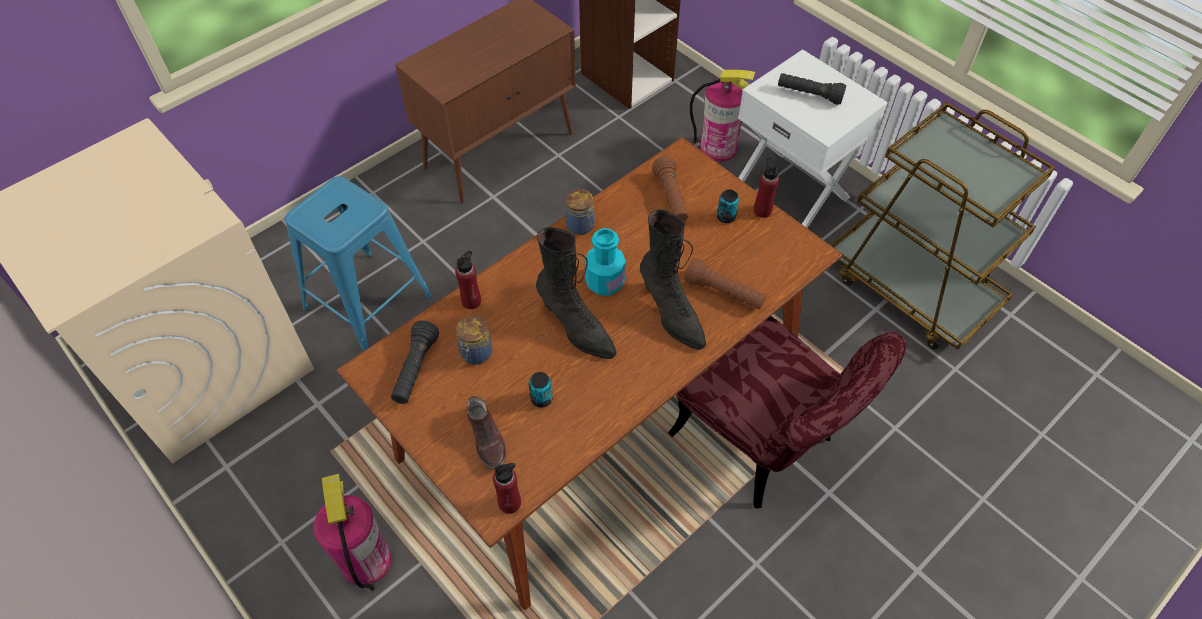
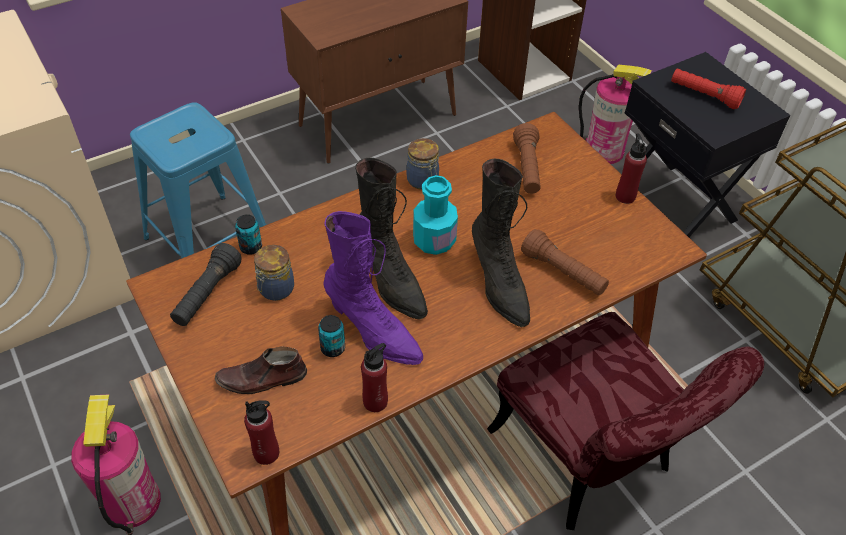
camera: 10 degrees right, 5 degrees down
red bottle [455,251,481,309] -> red bottle moved to [361,343,388,412]
brown shoe [467,396,506,470] -> brown shoe turned 90 degrees clockwise [215,347,307,394]
can [717,189,739,223] -> can moved to [235,214,262,255]
white nightstand [738,49,888,228] -> black nightstand [625,52,790,237]
black flashlight [778,73,846,105] -> red flashlight [671,68,746,109]
none -> purple boot [324,211,423,365]

